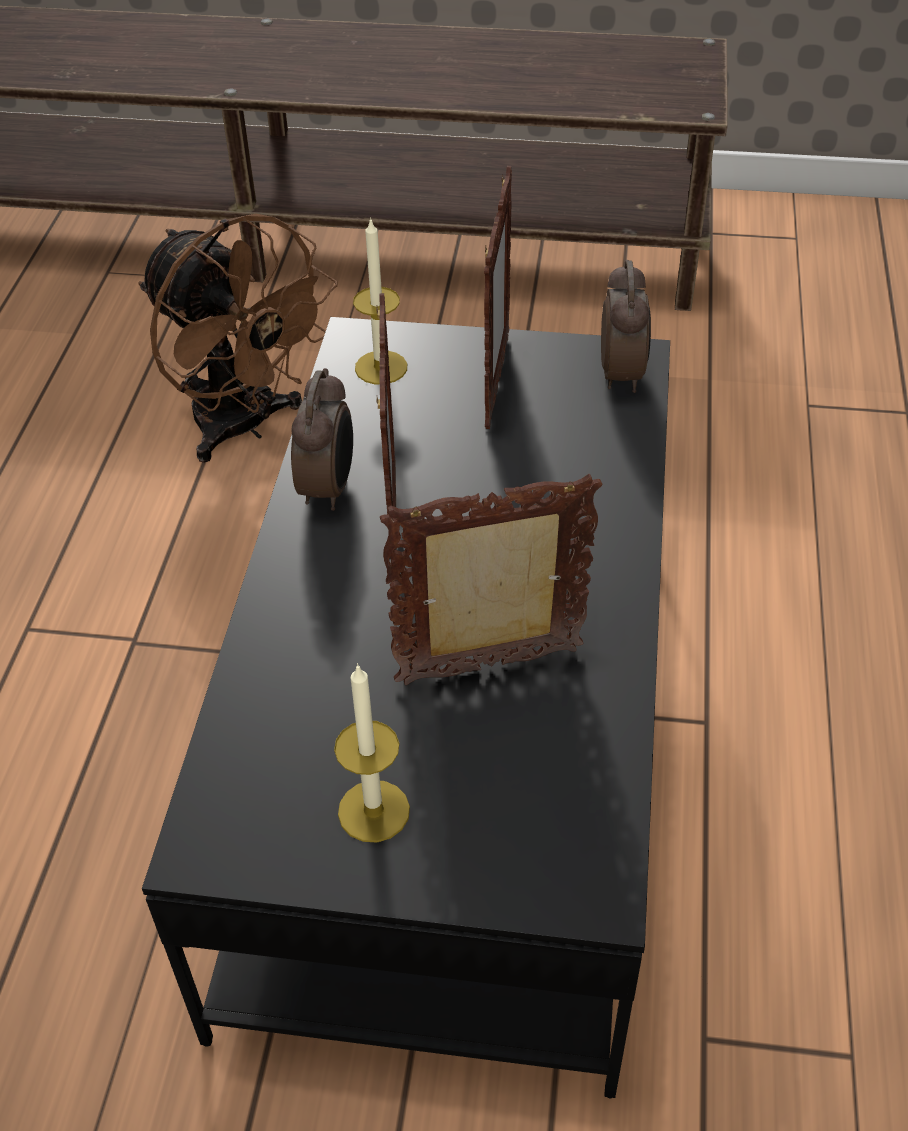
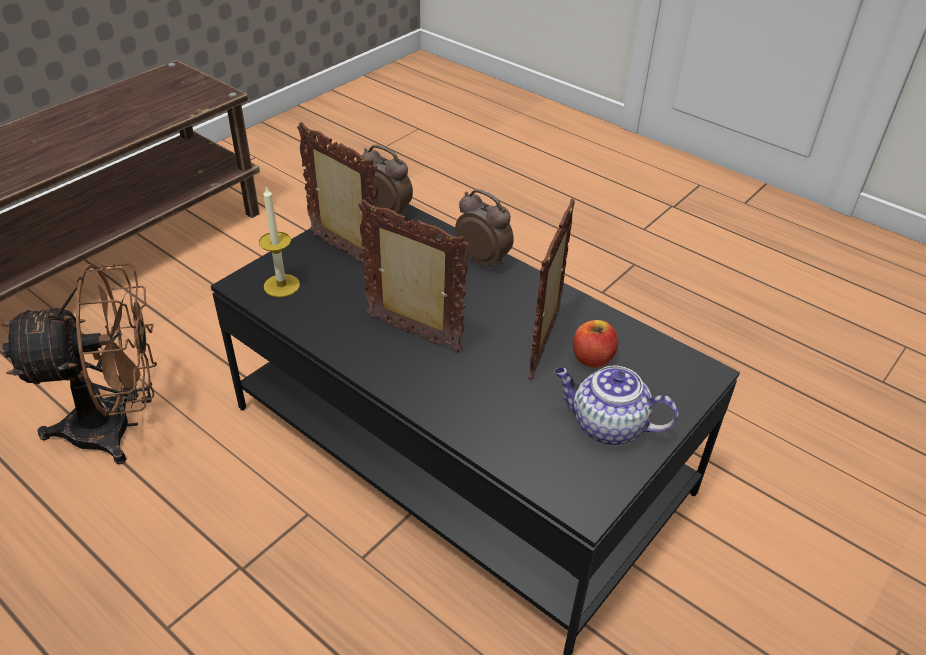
camera: 60 degrees left, 5 degrees down
alarm clock [291,368,353,511] -> alarm clock moved to [455,189,514,270]
candle [334,663,410,842] -> teapot [554,366,679,446]
none -> apple [573,320,618,368]

